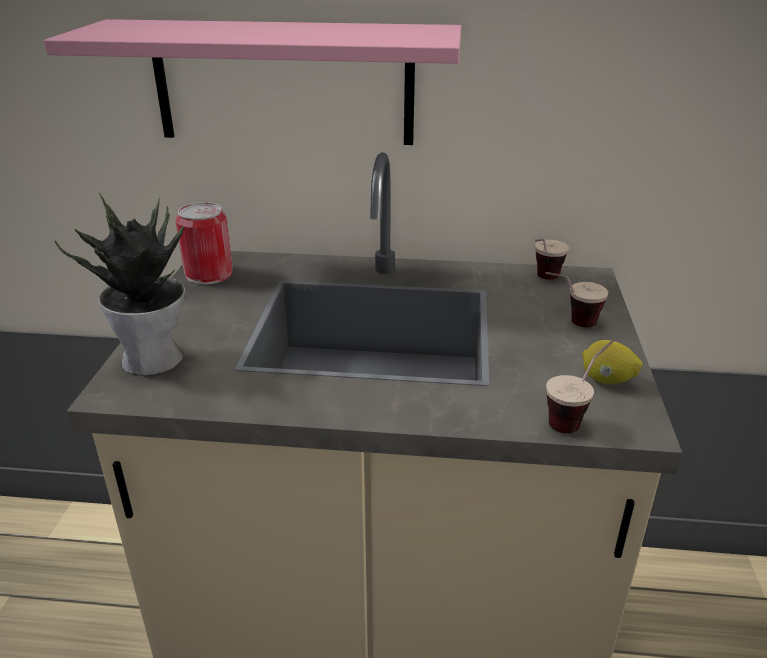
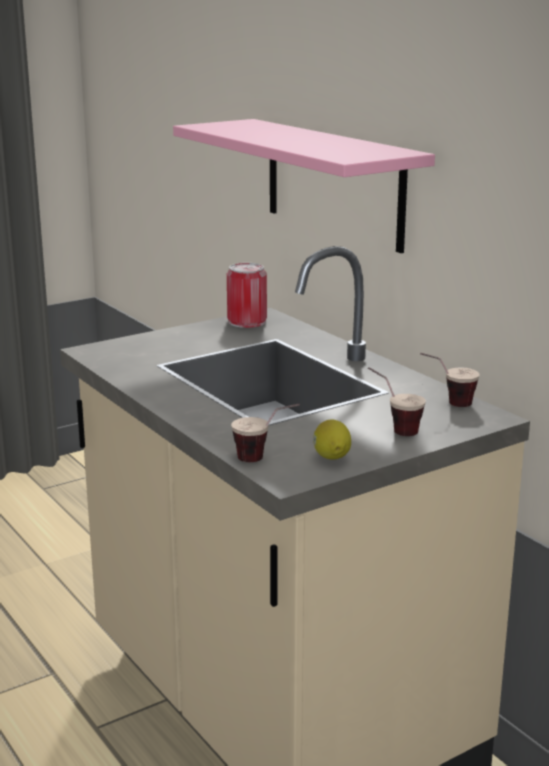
camera: 50 degrees right, 10 degrees down
potted plant [55,193,185,376] -> none

